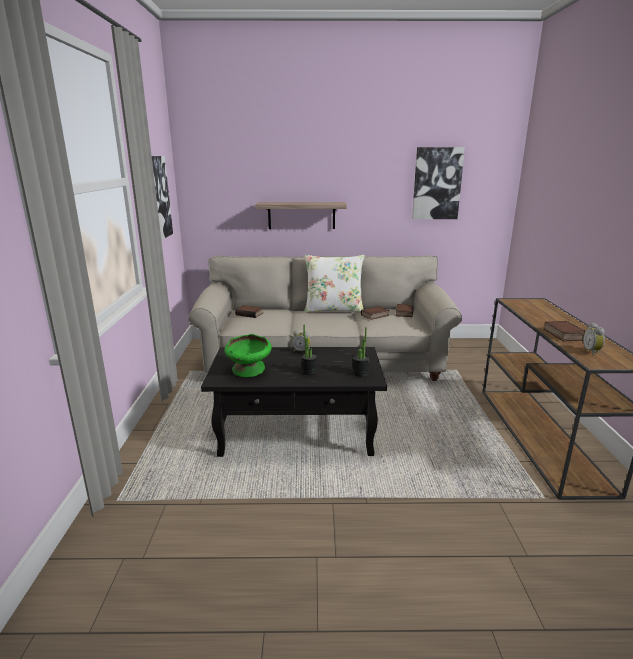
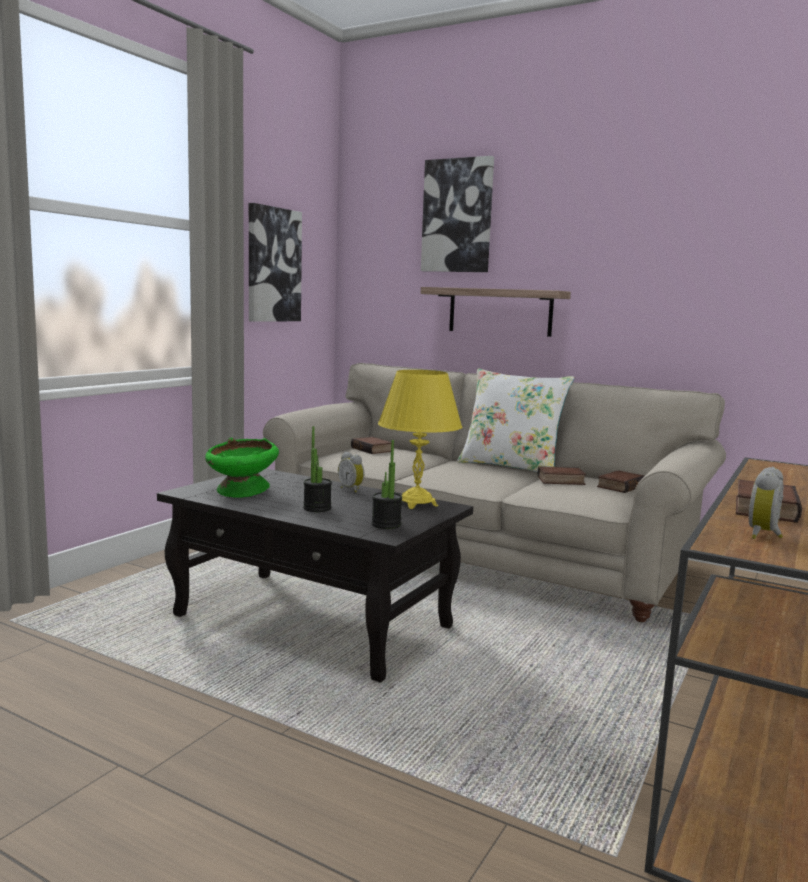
camera: 30 degrees right, 10 degrees down
picture [412,147,465,219] -> picture moved to [421,156,494,272]
none -> yellow table lamp [378,370,462,509]

